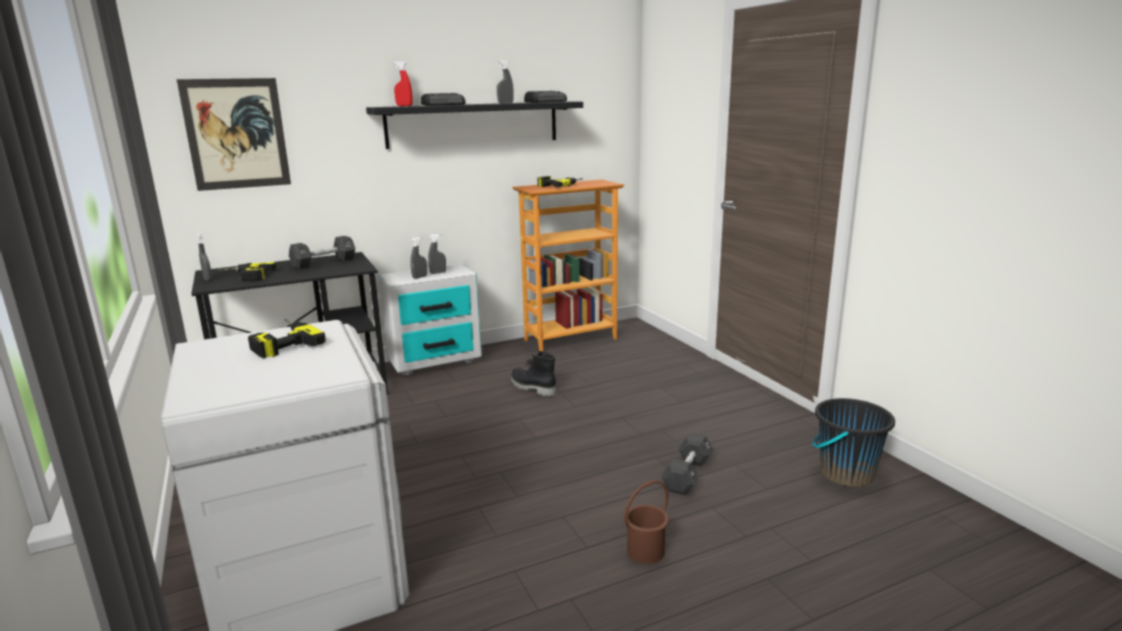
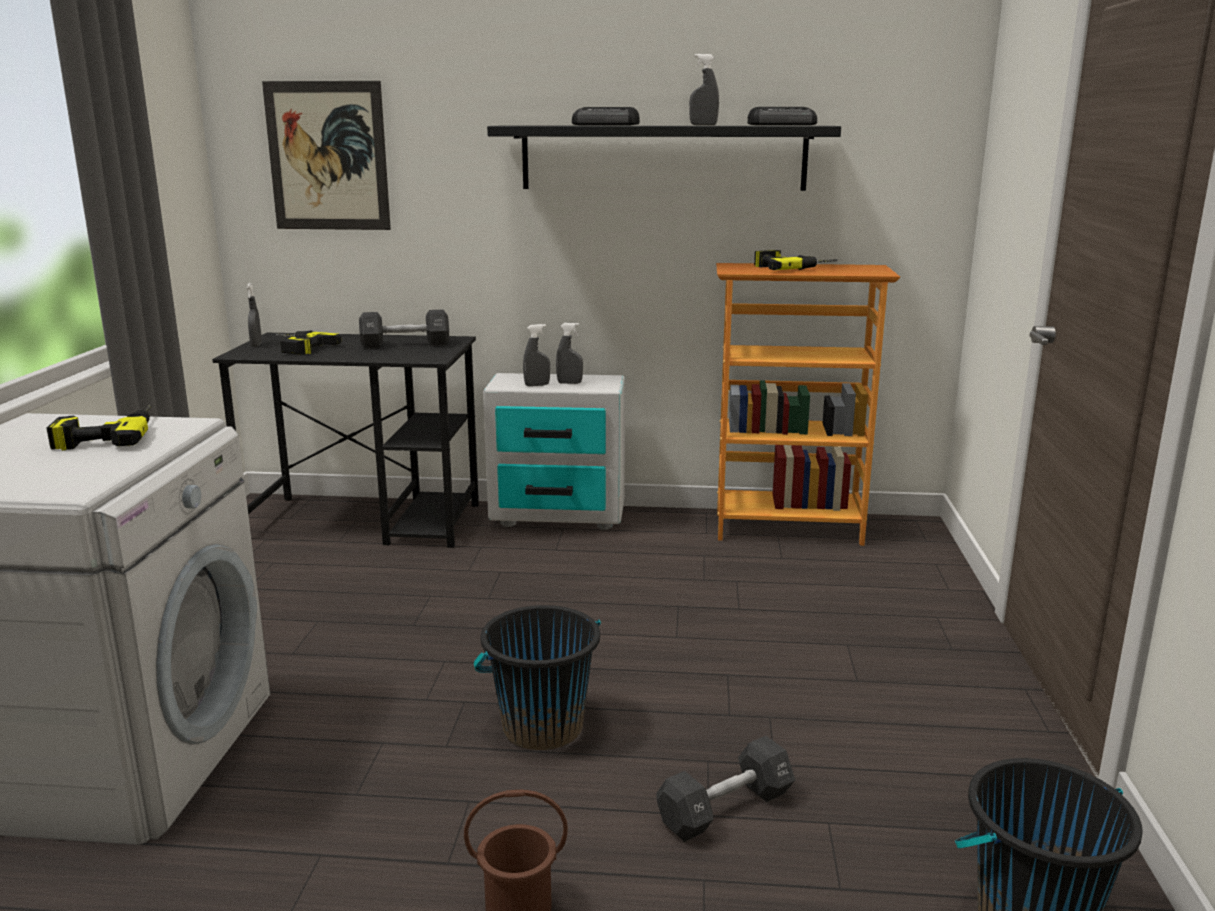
camera: 30 degrees right, 0 degrees up
red spray bottle [394,61,412,106] -> none
black boot [511,351,556,397] -> none
none -> black bucket [474,605,601,750]

